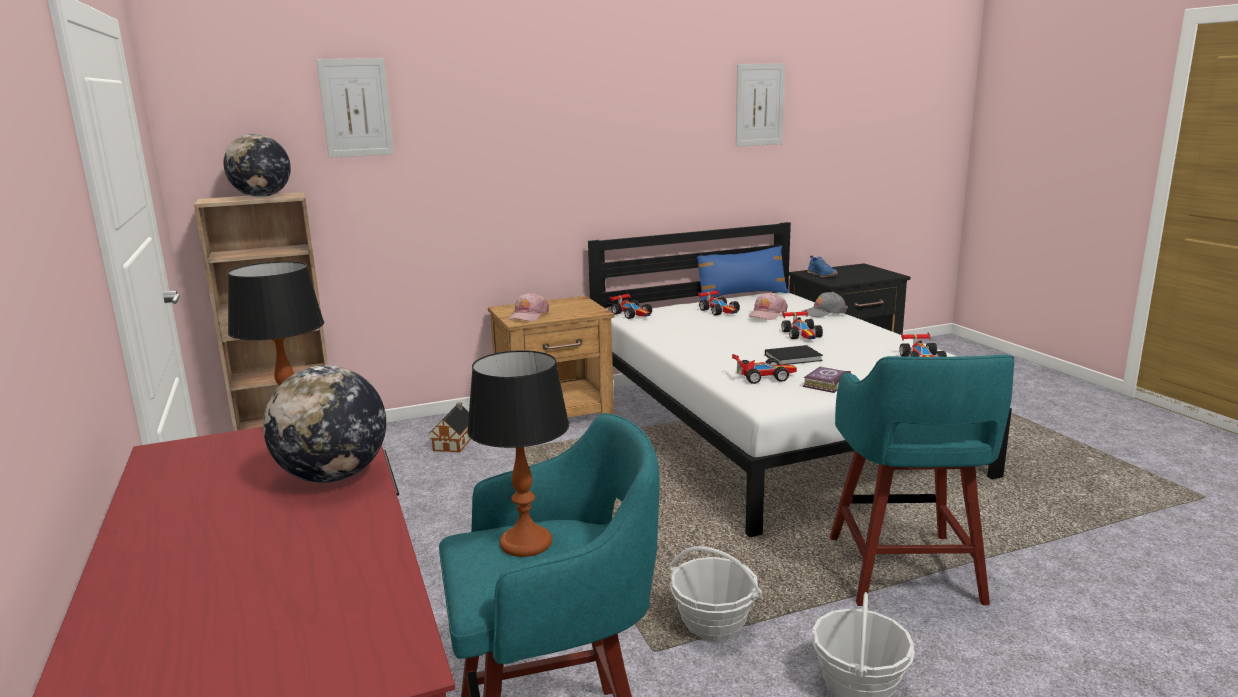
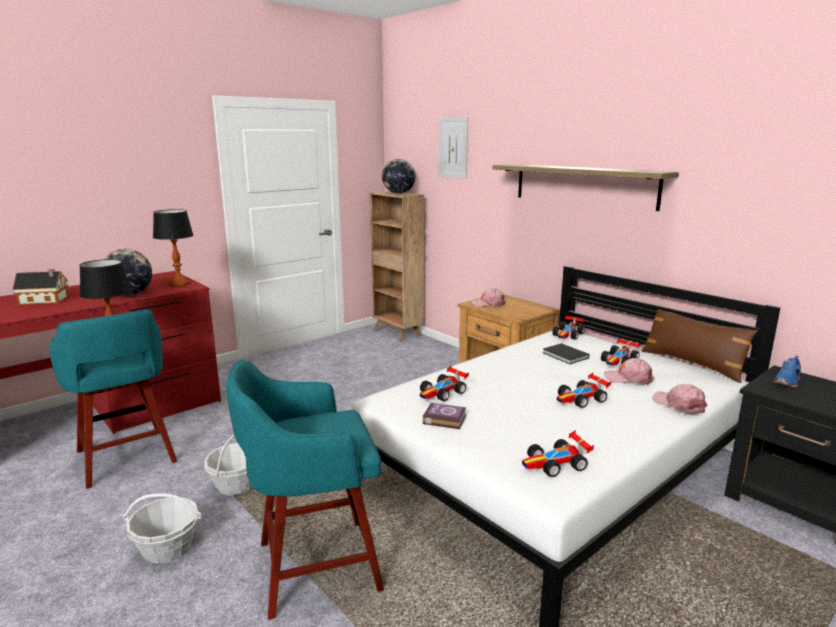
camera: 70 degrees right, 0 degrees up
toy house [429,402,471,453] -> toy house moved to [13,269,68,305]
blue pillow [697,245,789,301] -> brown pillow [642,309,758,383]
toy car [732,354,797,384] -> toy car turned 75 degrees clockwise [420,366,469,401]
picture [736,63,785,147] -> none
black book [765,345,823,365] -> black book moved to [542,343,589,364]
grey cap [802,292,848,317] -> pink cap [652,384,708,414]
none -> shelf [493,164,679,211]

